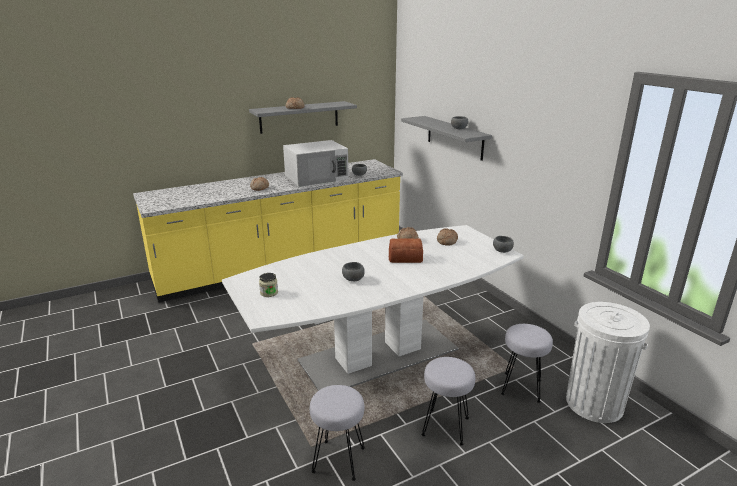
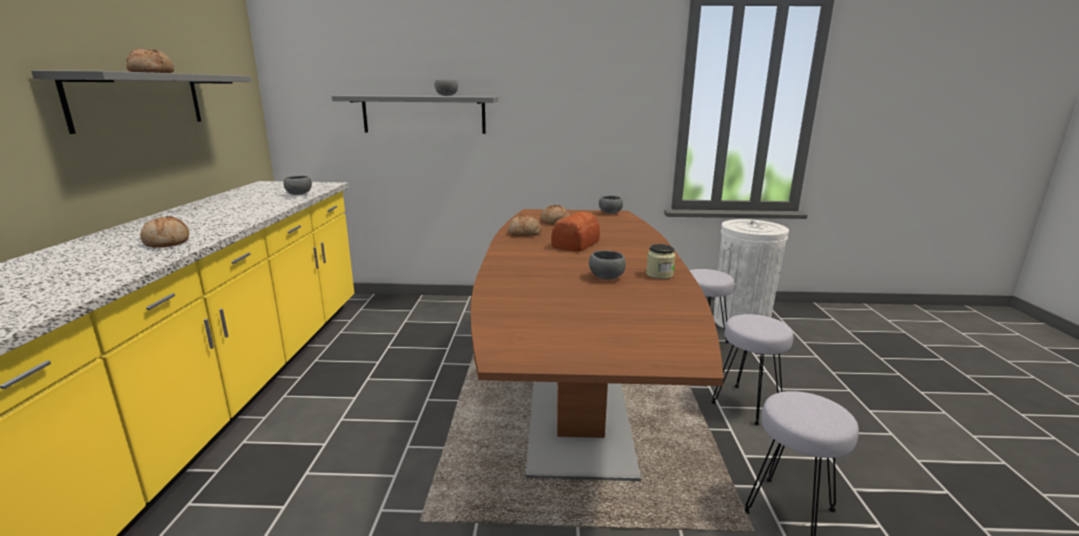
camera: 60 degrees left, 5 degrees down
white dining table [222,225,524,391] -> brown dining table [470,209,724,481]
jar [259,273,278,297] -> jar moved to [646,244,675,279]
white microwave [283,140,349,187] -> none

